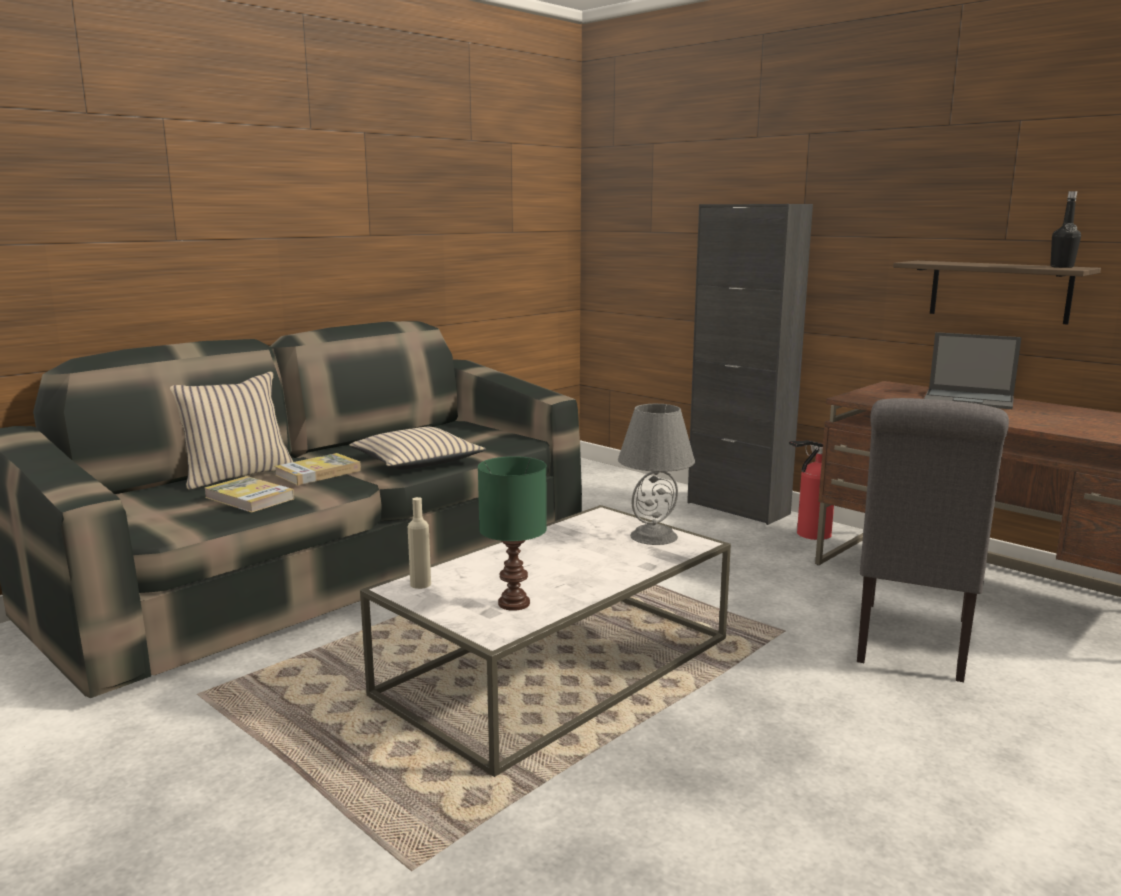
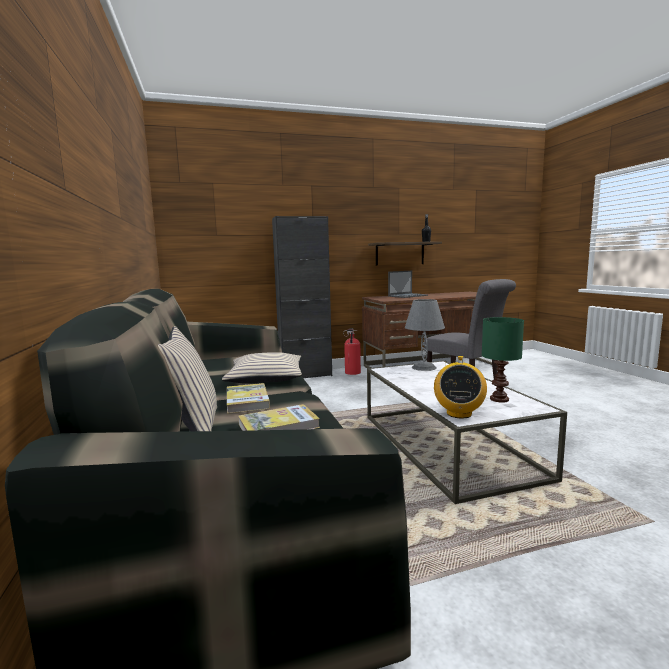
camera: 60 degrees left, 5 degrees down
beige bottle [408,497,431,589] -> radio [434,356,487,418]

